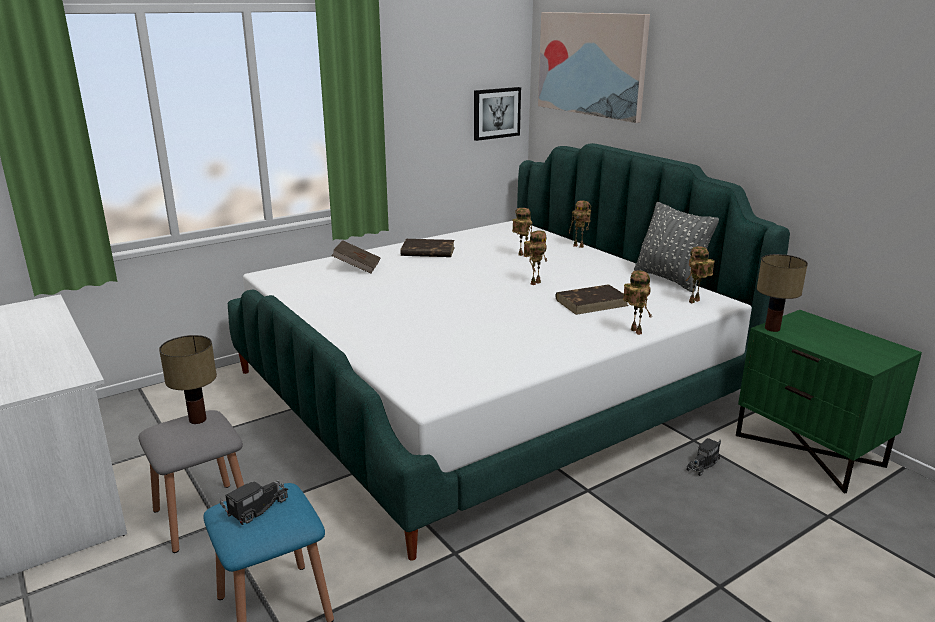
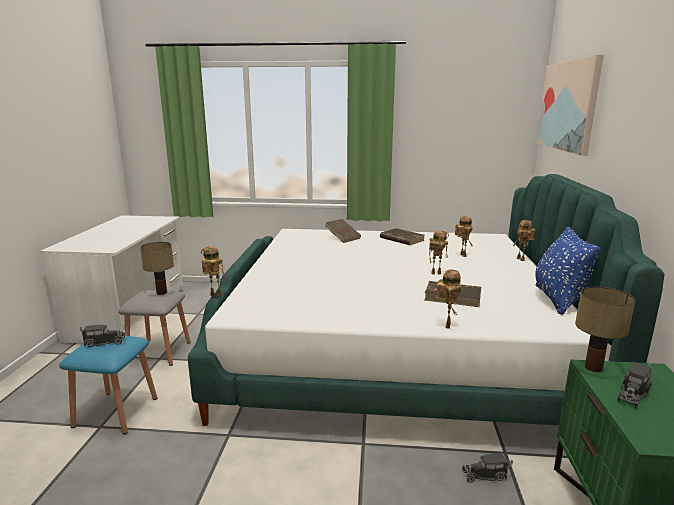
camera: 40 degrees right, 5 degrees down
picture [474,87,521,141] -> none
grey pillow [634,202,719,292] -> blue pillow [535,226,600,315]
toy robot [686,246,715,303] -> toy robot moved to [201,247,226,296]
none -> toy truck [617,362,652,409]

